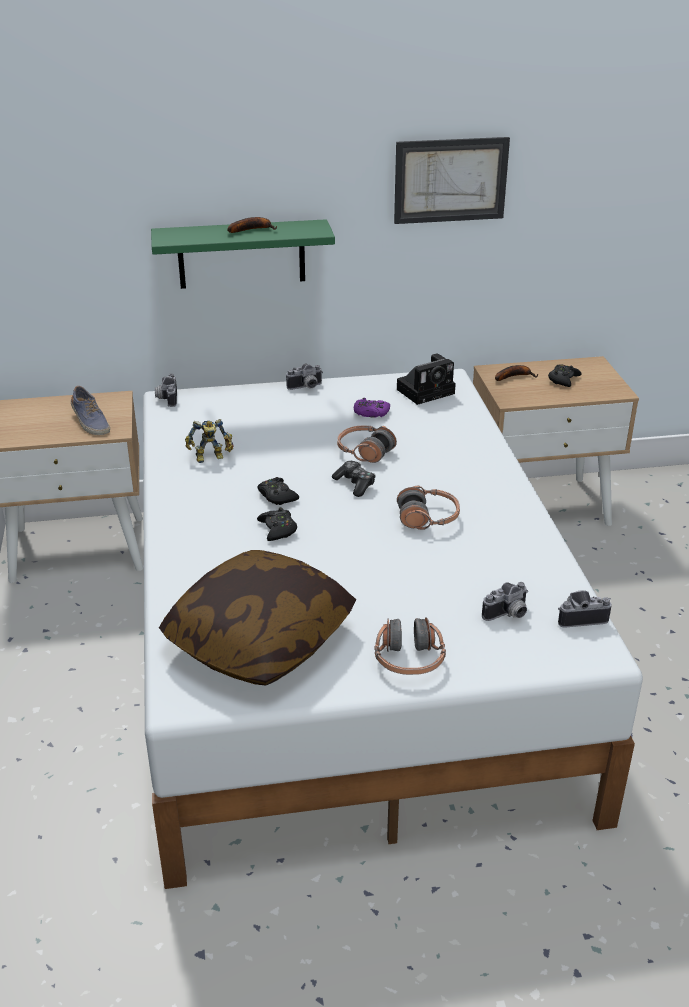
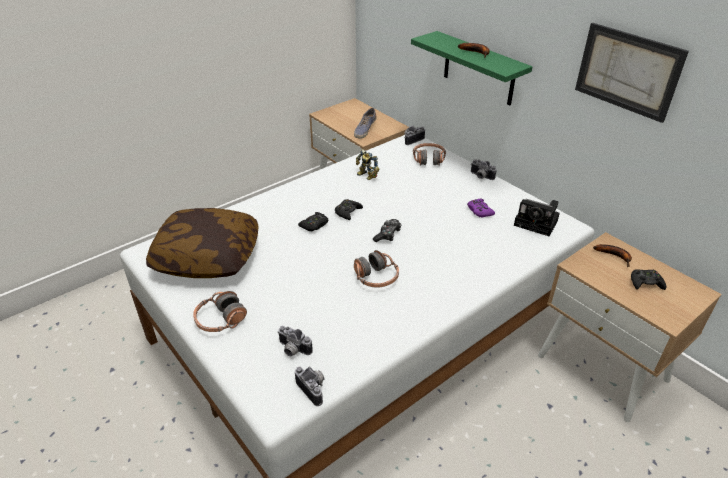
camera: 60 degrees right, 5 degrees up
headphones [337,425,397,463] -> headphones moved to [413,143,446,165]

